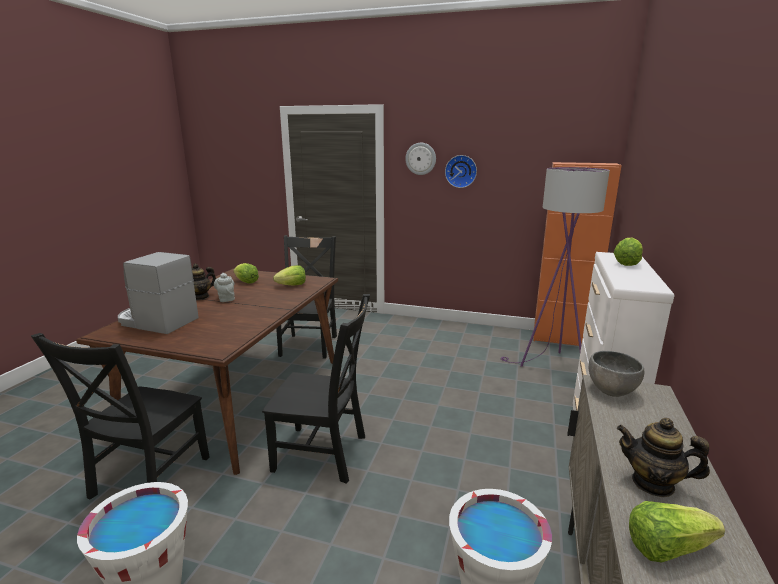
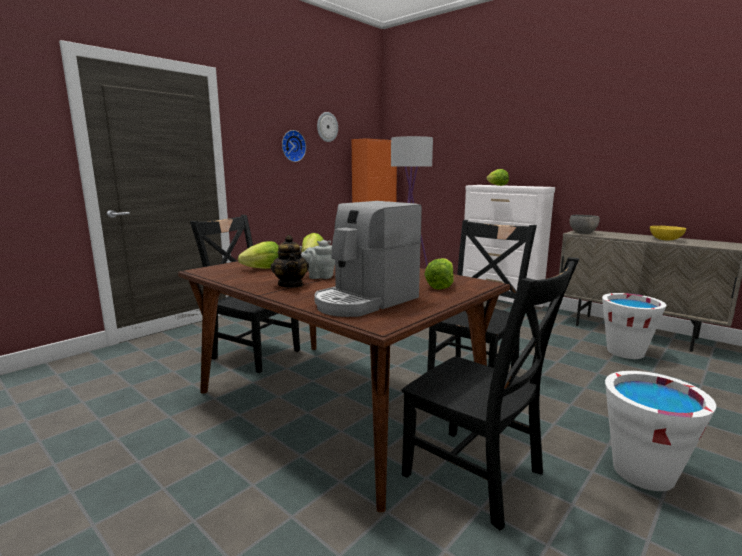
camera: 65 degrees left, 5 degrees down
wall clock [405,143,436,175] -> wall clock moved to [317,112,338,142]
teapot [617,418,710,497] -> yellow bowl [650,226,686,241]
lettuce [629,501,725,563] -> lettuce moved to [424,258,454,290]

